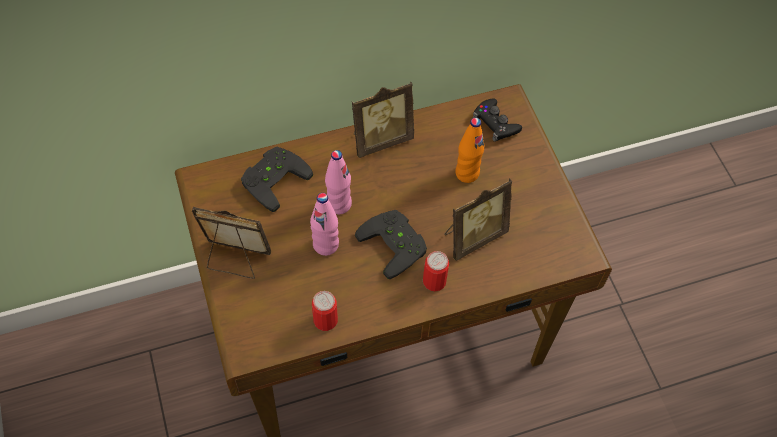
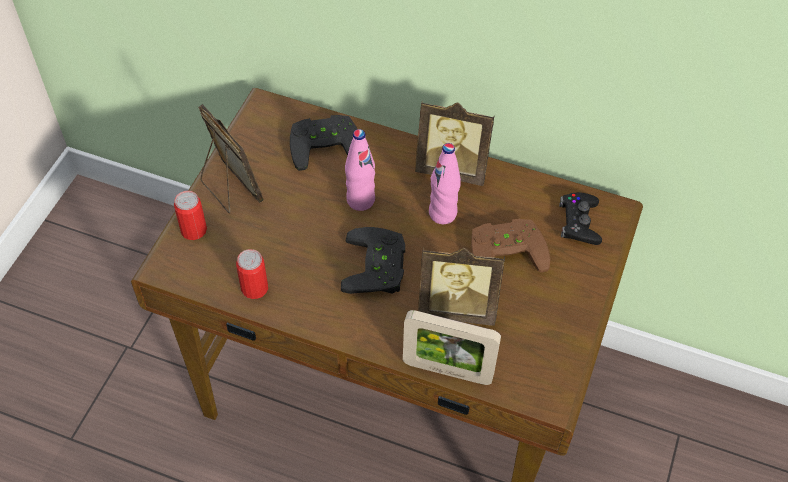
camera: 40 degrees right, 5 degrees down
pink bottle [310,193,339,256] -> pink bottle moved to [429,143,461,224]
can [423,251,449,291] -> can moved to [174,191,207,240]
orange bottle [455,118,485,183] -> brown game controller [471,219,551,273]
none -> picture frame [403,310,501,385]

